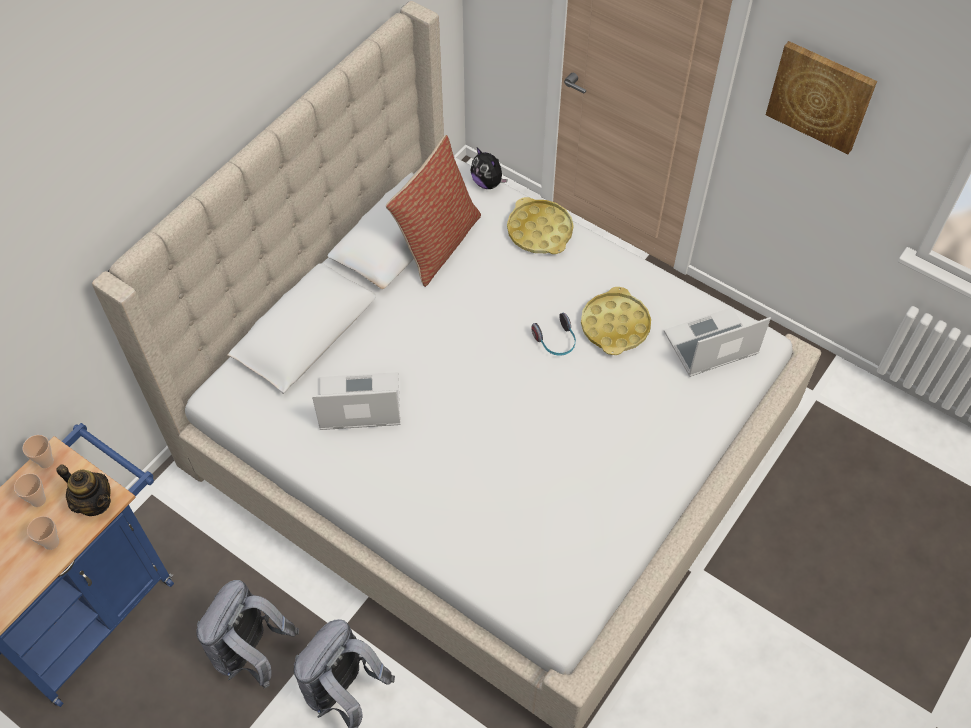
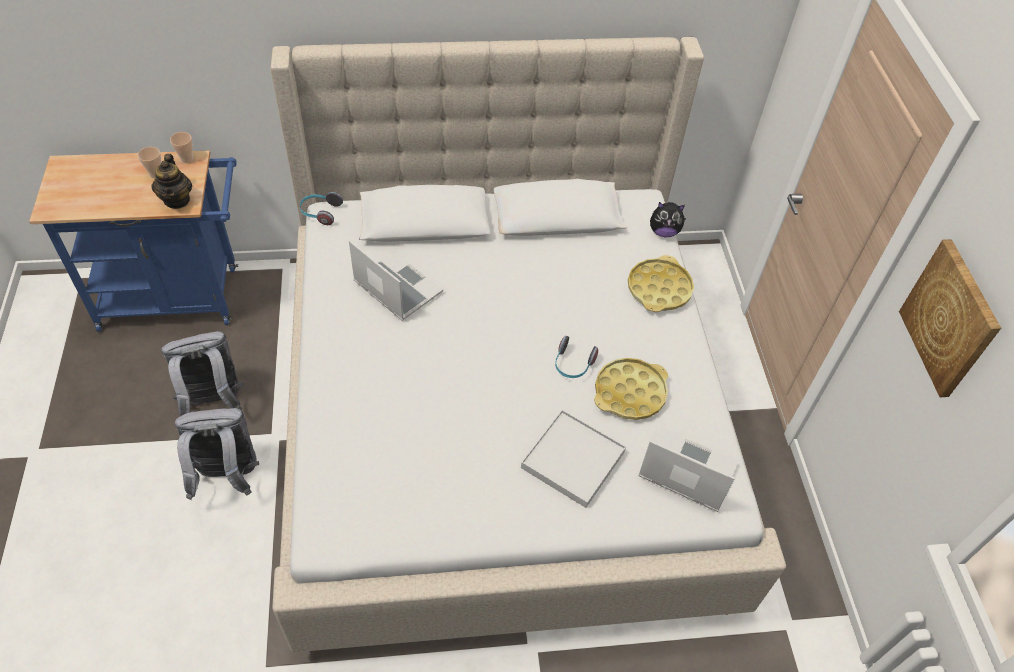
camera: 45 degrees right, 5 degrees down
cup [27,516,59,550] -> none
pillow [386,135,481,287] -> none
plush toy [470,148,508,189] -> plush toy turned 90 degrees counterclockwise [650,202,686,237]
none -> headphones [300,192,343,225]
none -> white tray [521,410,626,508]

